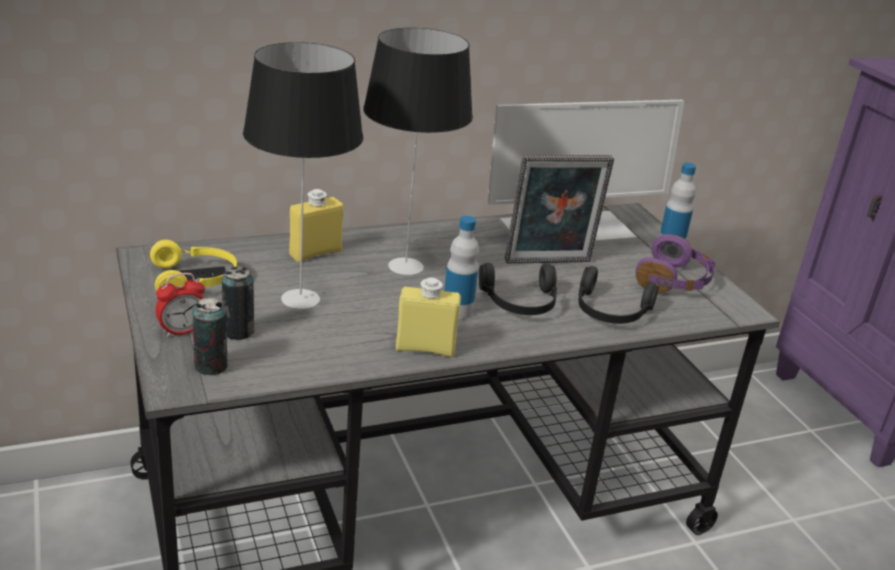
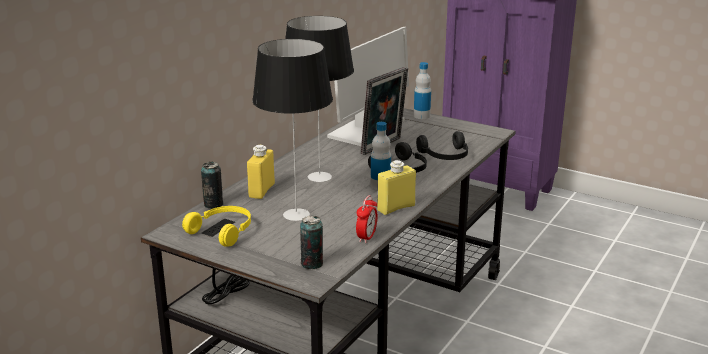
camera: 35 degrees left, 5 degrees down
alarm clock [156,273,205,337] -> alarm clock moved to [356,195,378,243]
can [222,267,254,340] -> can moved to [201,162,224,209]
purple headphones [635,234,715,293] -> none

